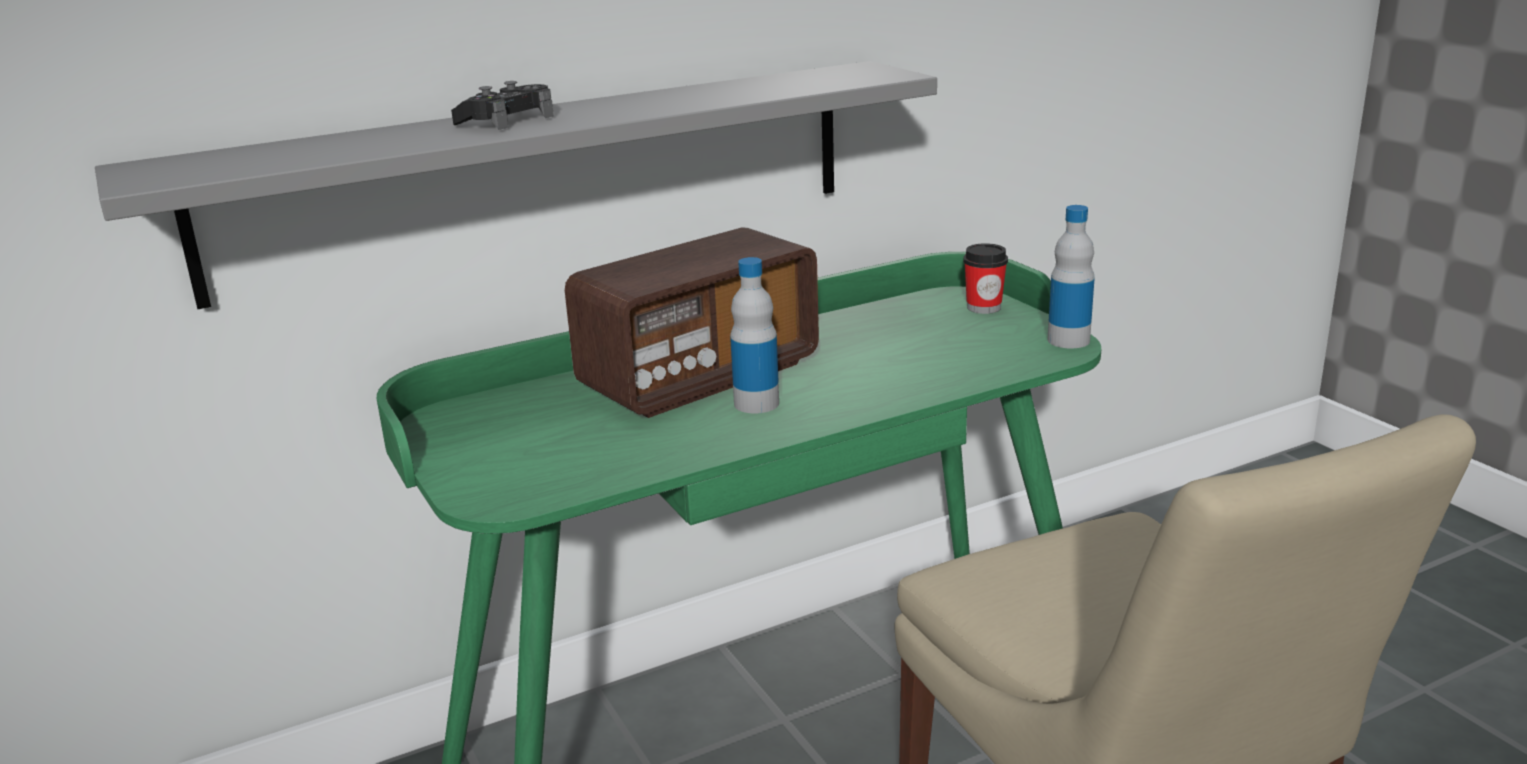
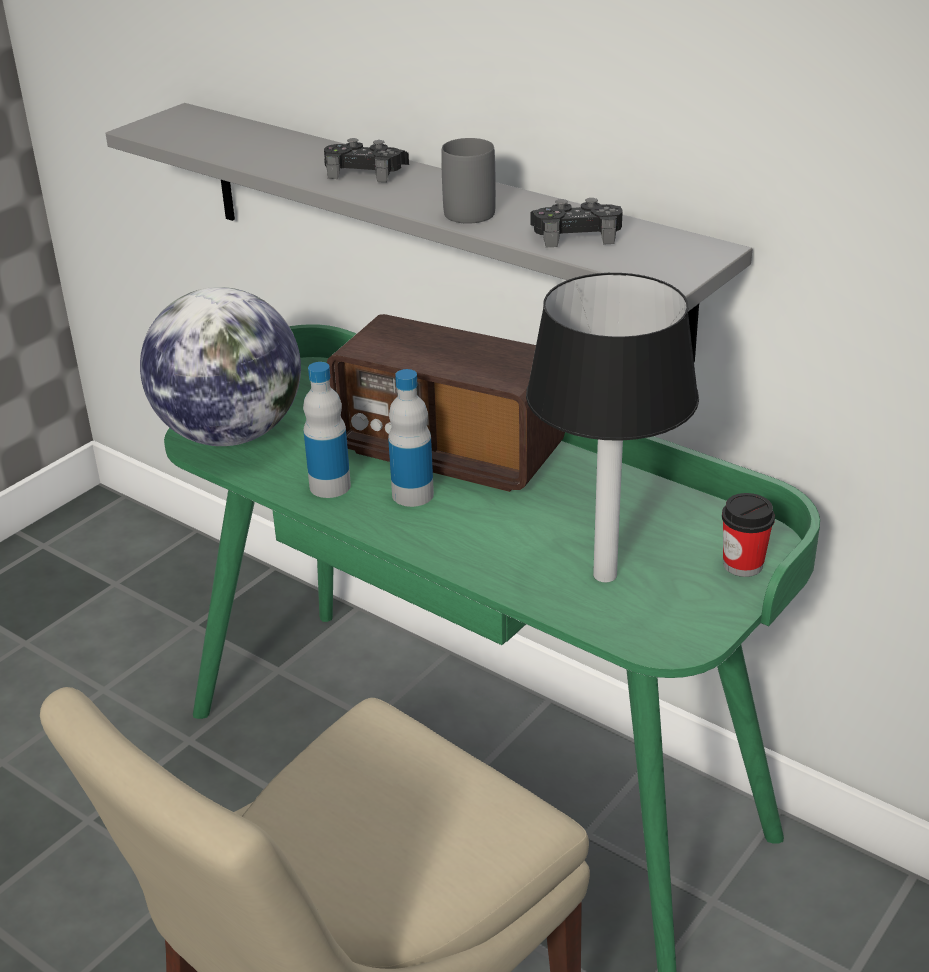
camera: 65 degrees right, 10 degrees up
bottle [1048,205,1095,349] -> bottle moved to [303,362,351,498]
none -> globe [140,287,301,446]
none -> grey mug [441,138,496,224]
none -> table lamp [526,273,699,582]
none -> black game controller [530,198,623,247]

